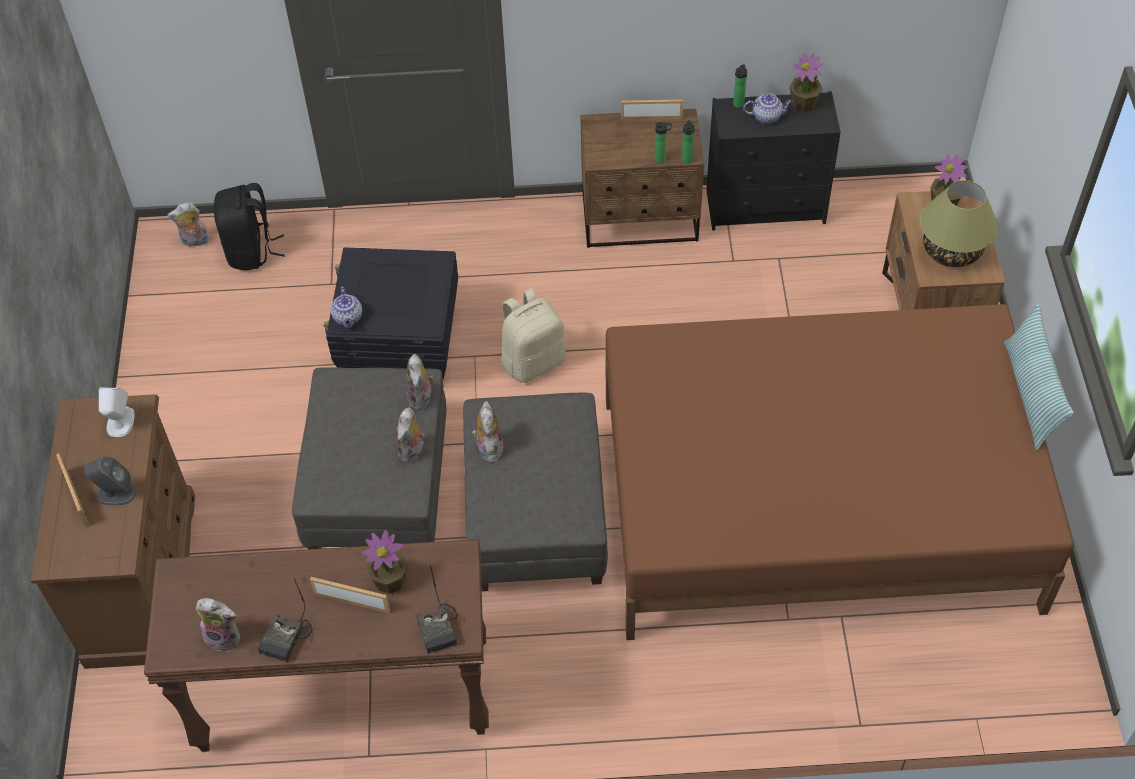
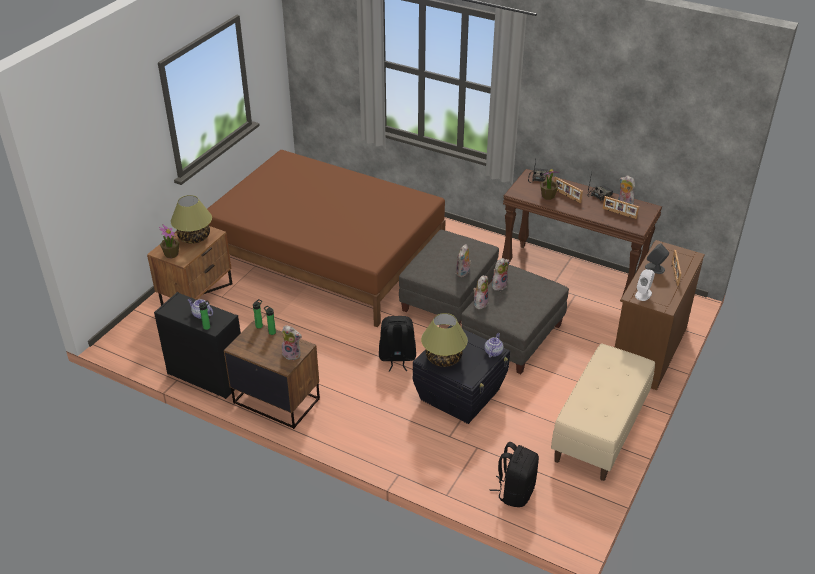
camera: 150 degrees left, 15 degrees down
plush toy [168,202,210,248] -> plush toy moved to [282,325,302,360]
beige backpack [501,288,565,383] -> black backpack [379,316,416,372]
picture frame [621,99,683,120] -> picture frame moved to [603,196,639,219]
potted plant [790,53,823,113] -> none
pillow [1004,304,1074,450] -> none
none -> table lamp [421,313,468,367]
none -> beige bench [551,344,655,481]

